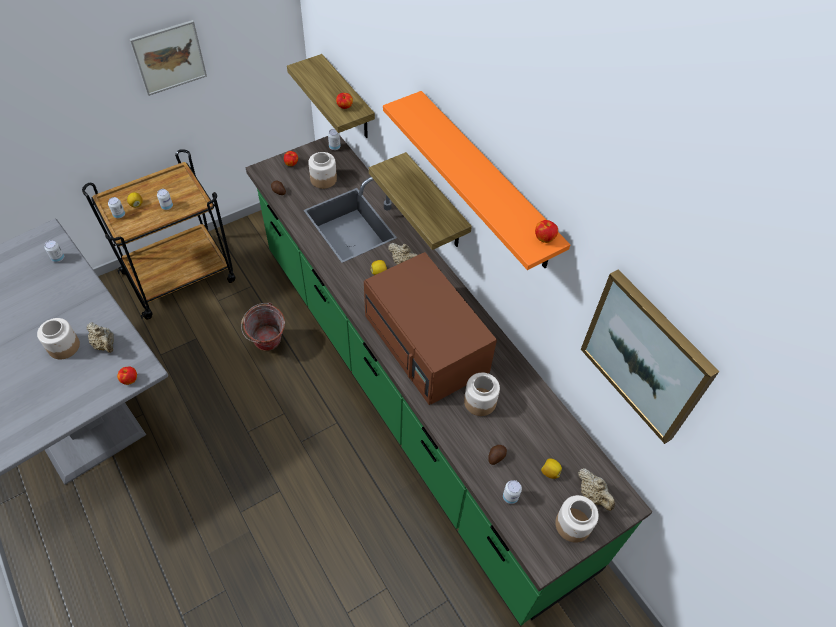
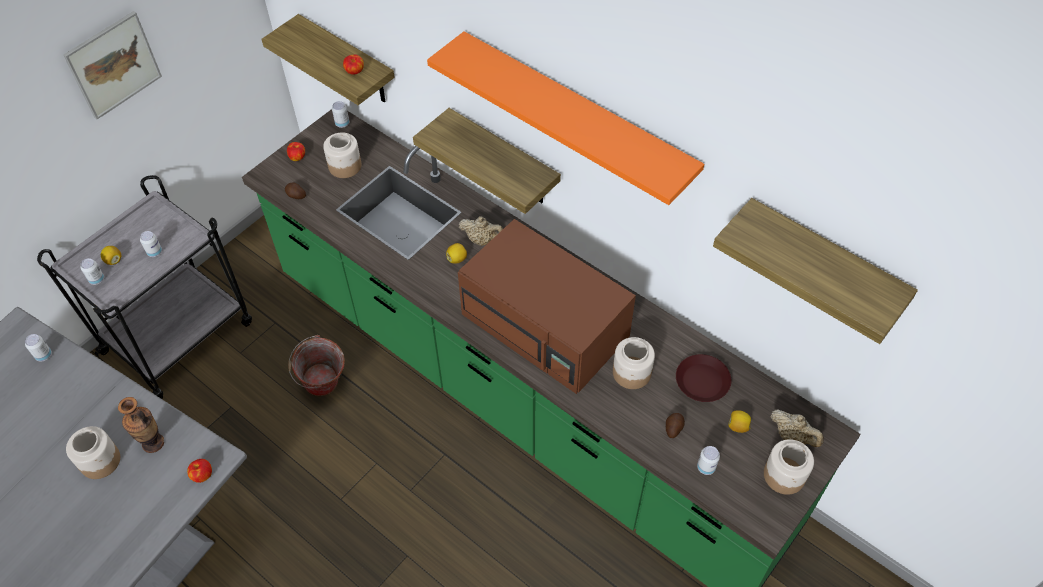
camera: 15 degrees left, 0 degrees up
brown cart [82,149,236,319] -> grey cart [37,175,252,399]
beige teapot [87,322,114,353] -> vase [118,397,164,453]
apple [535,220,558,243] -> none
picture [581,270,720,444] -> shelf [713,198,918,344]
none -> brown plate [676,354,731,402]

